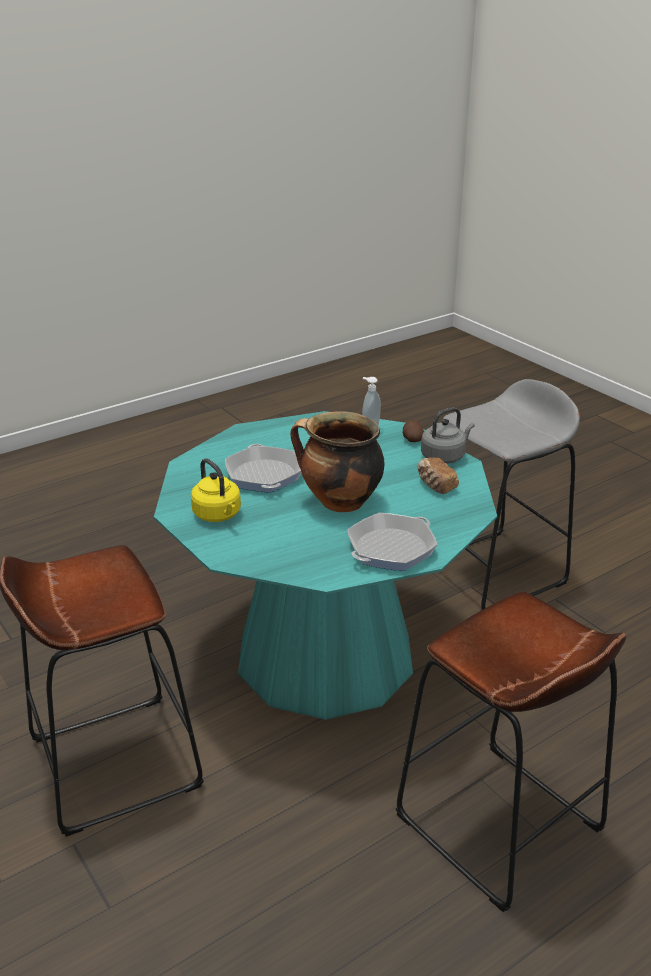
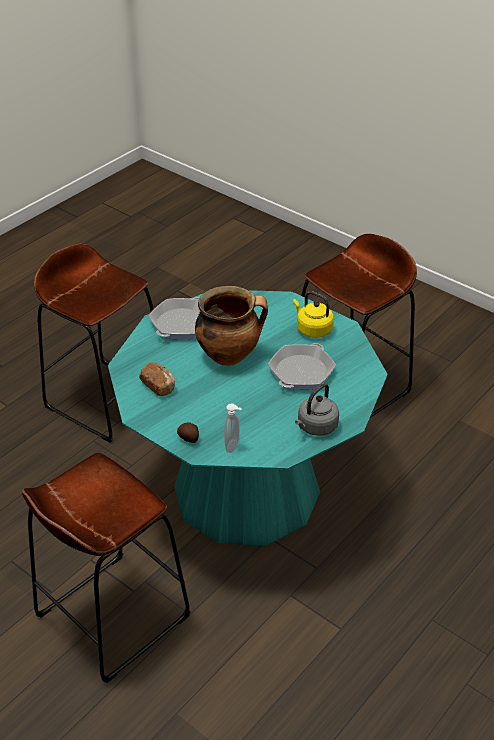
camera: 165 degrees right, 10 degrees up
frying pan [225,444,301,493] -> frying pan turned 60 degrees clockwise [268,343,336,390]
grey kettle [421,407,475,464] -> grey kettle moved to [295,383,339,436]
grey stool [443,379,580,610] -> brown stool [22,453,190,683]

